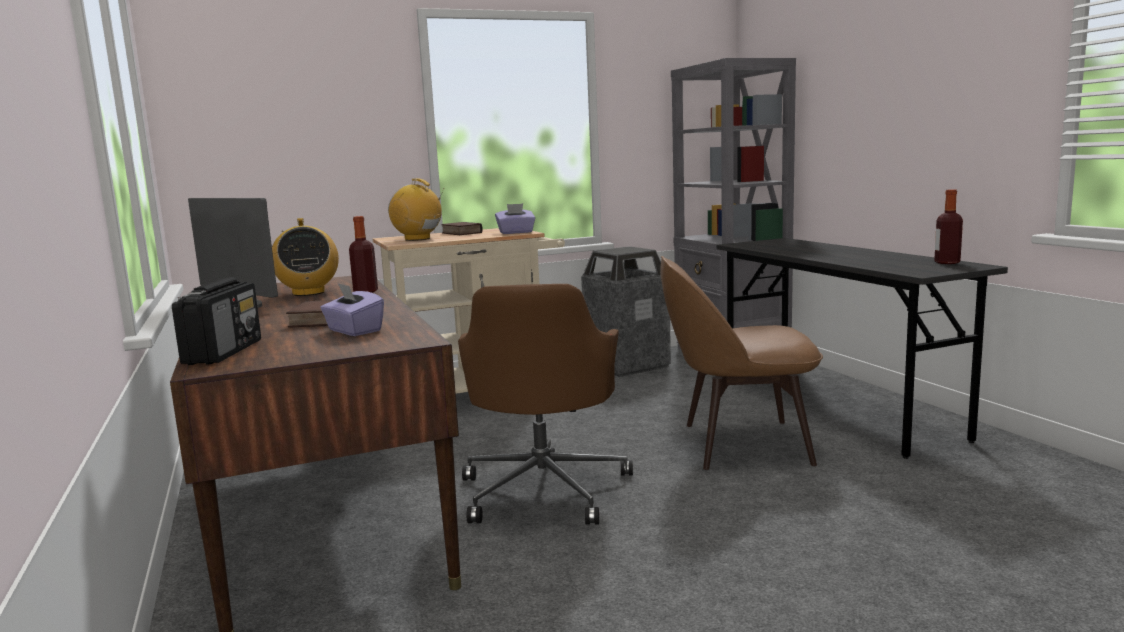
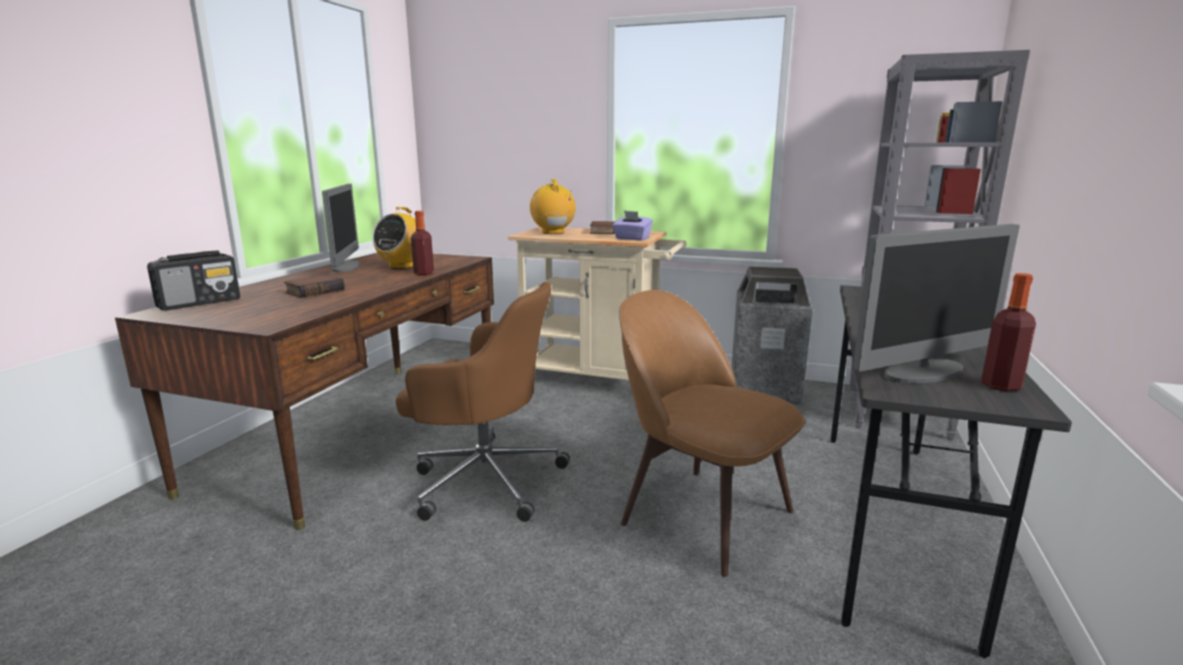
camera: 40 degrees right, 5 degrees up
purple tissue box [320,283,384,336] -> none
brown office chair [458,284,633,525] -> brown office chair turned 120 degrees counterclockwise [396,282,570,522]
none -> monitor [853,224,1020,383]

